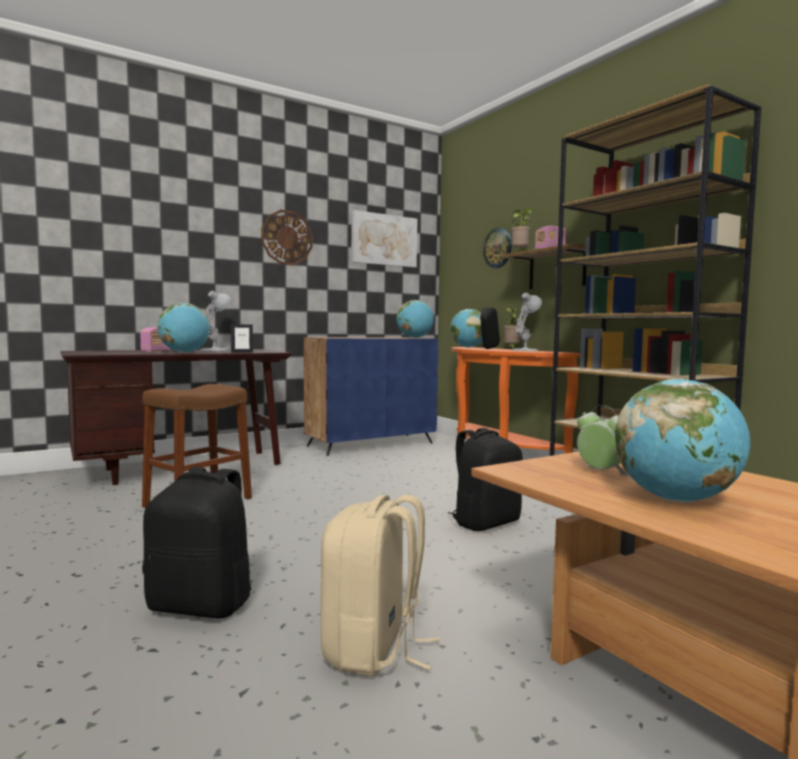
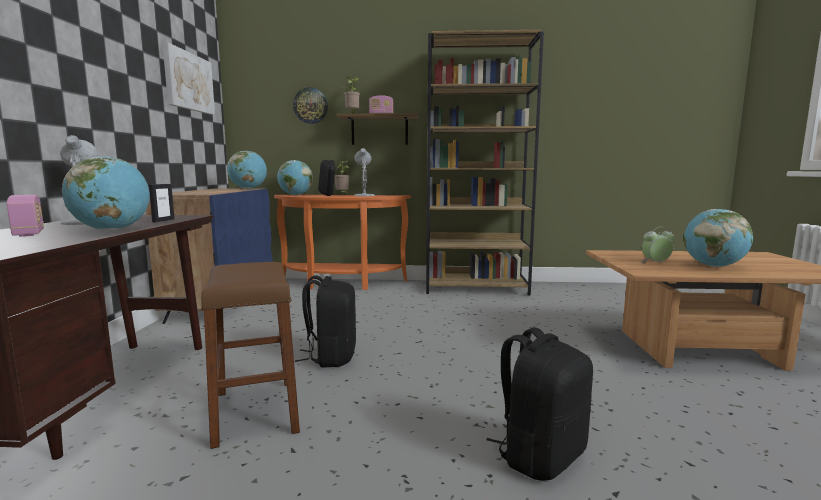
camera: 55 degrees left, 5 degrees up
wall clock [261,210,312,265] -> none
beige backpack [320,495,440,677] -> none
black backpack [448,428,523,531] -> black backpack moved to [295,275,356,368]

